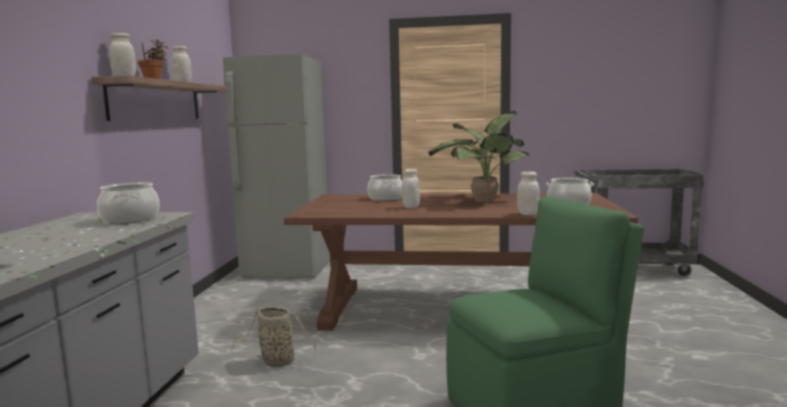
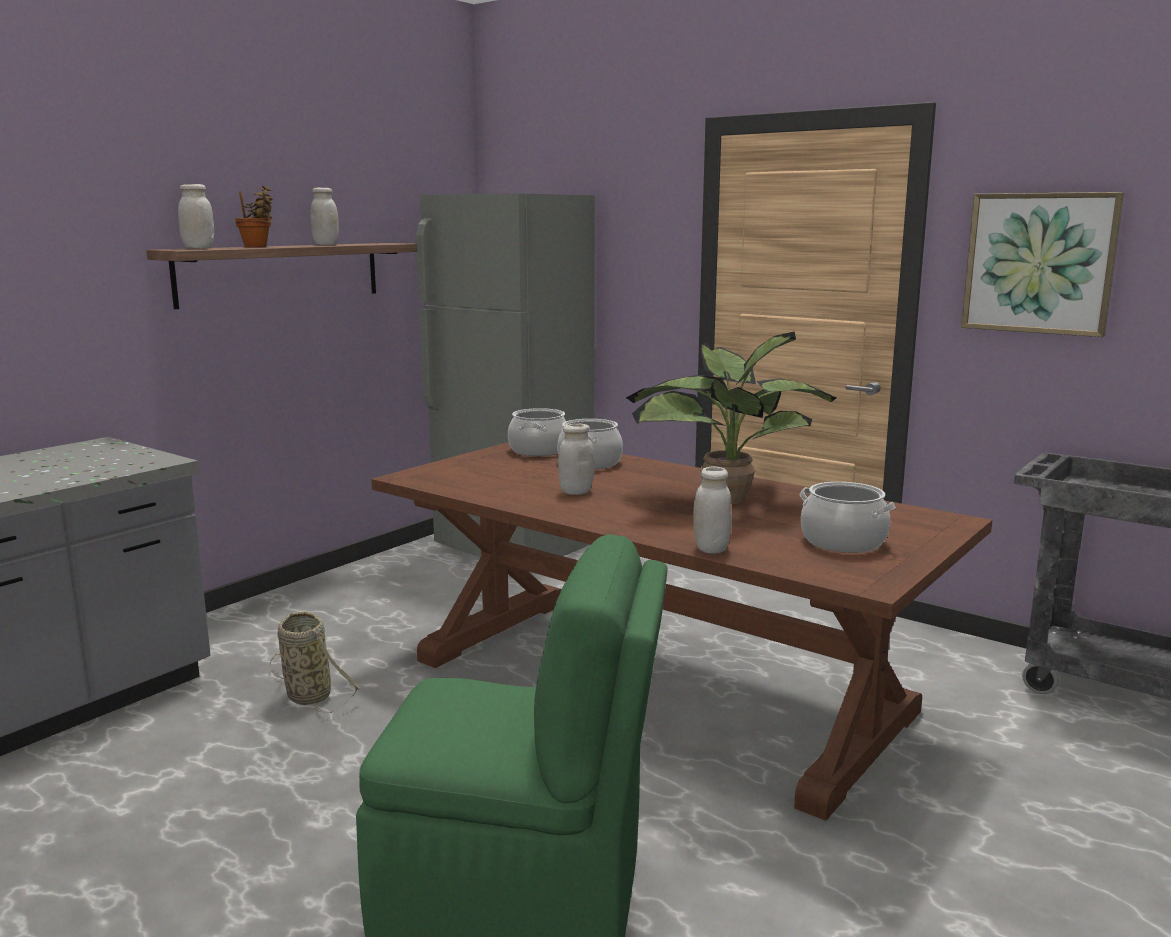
camera: 30 degrees right, 5 degrees up
cooking pot [97,183,160,224] -> cooking pot moved to [508,408,566,456]
none -> picture [961,192,1124,337]

